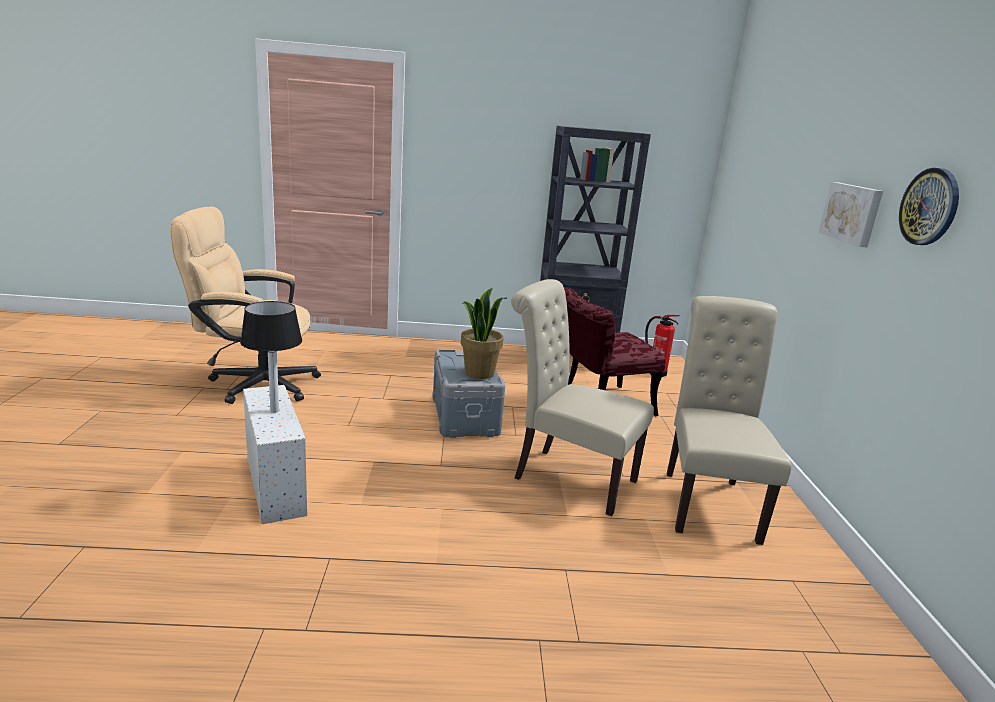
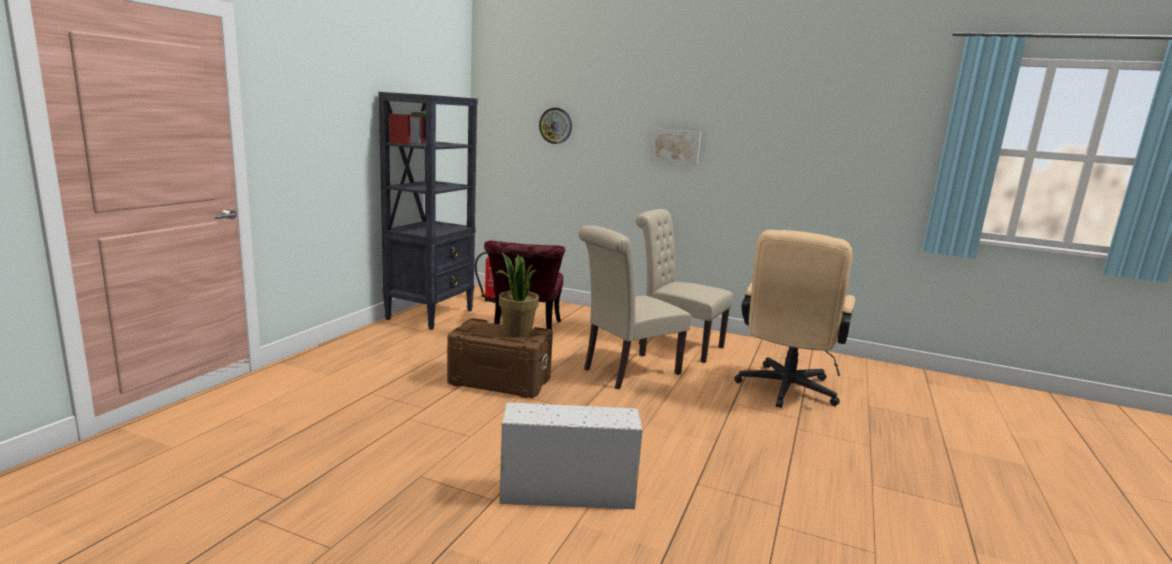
camera: 65 degrees left, 5 degrees down
beige office chair [170,206,321,404] -> beige office chair moved to [735,230,855,408]
table lamp [240,301,302,413] -> none
grey storage box [432,349,505,438] -> brown storage box [447,318,553,398]
wall clock [899,168,959,245] -> wall clock moved to [539,108,572,144]

